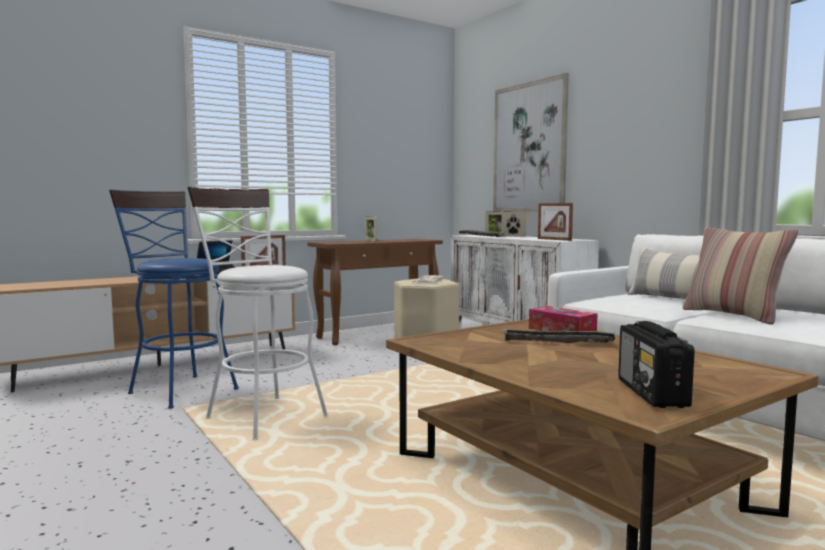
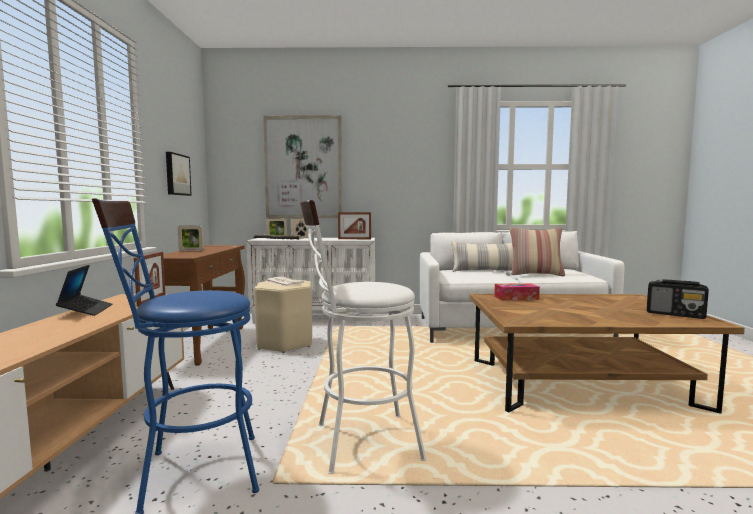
camera: 55 degrees left, 0 degrees up
tray [502,329,617,343] -> none
none -> picture [166,152,192,196]

